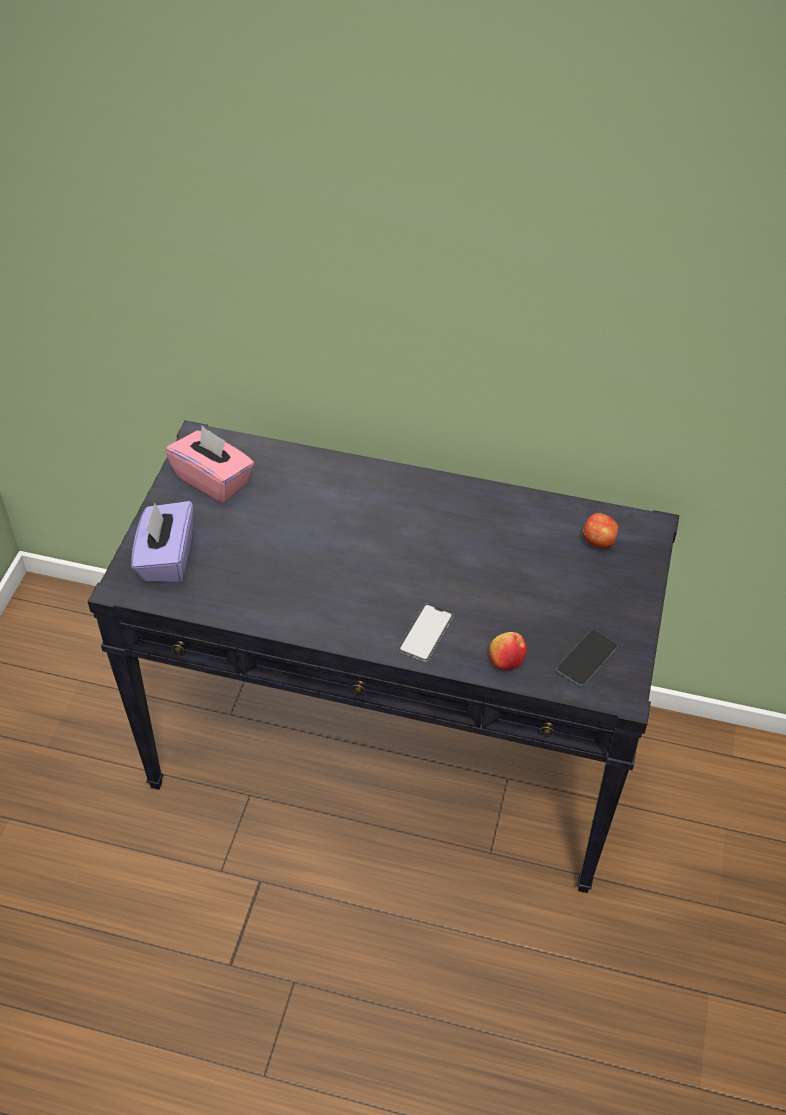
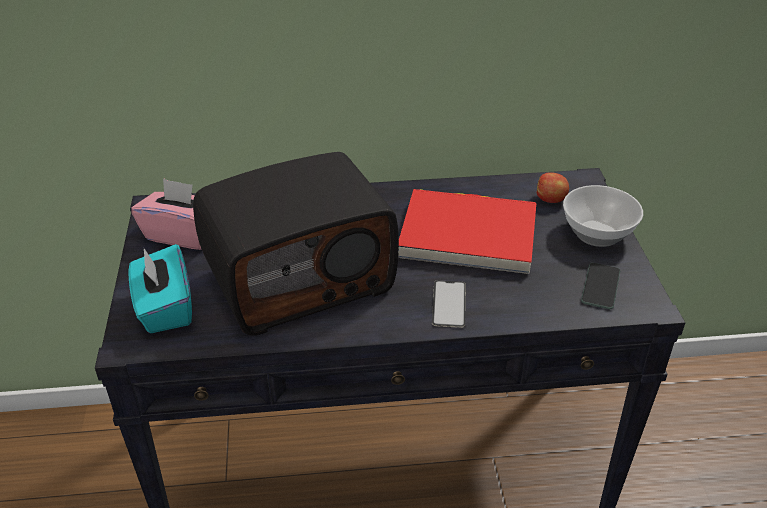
camera: 20 degrees left, 10 degrees down
purple tissue box [131,501,194,583] -> turquoise tissue box [128,244,192,333]
apple [489,632,527,670] -> none
none -> radio [193,152,399,336]
none -> red book [398,189,536,274]
none -> bowl [563,185,643,247]

